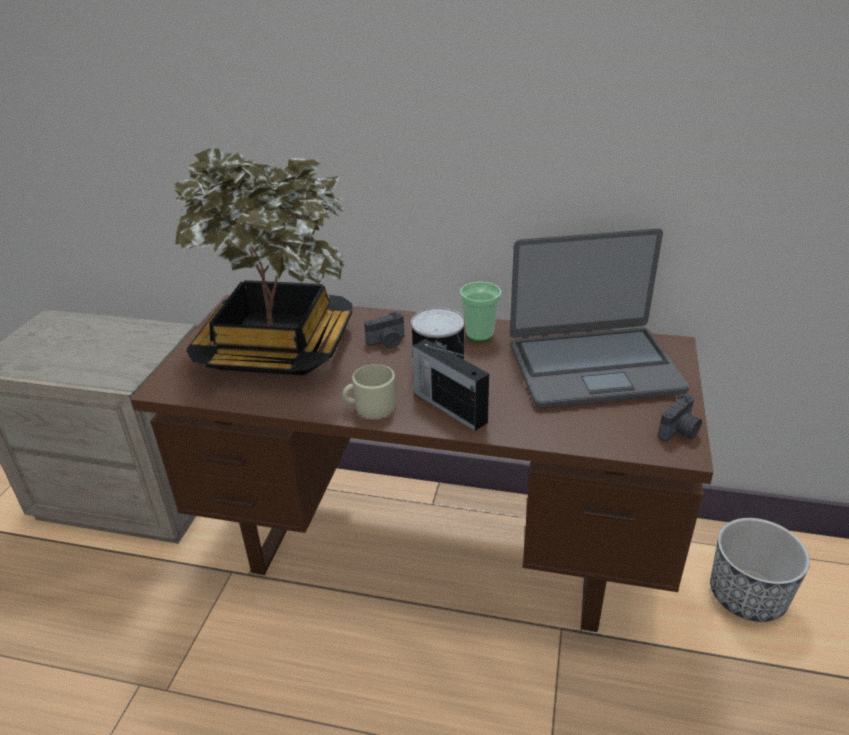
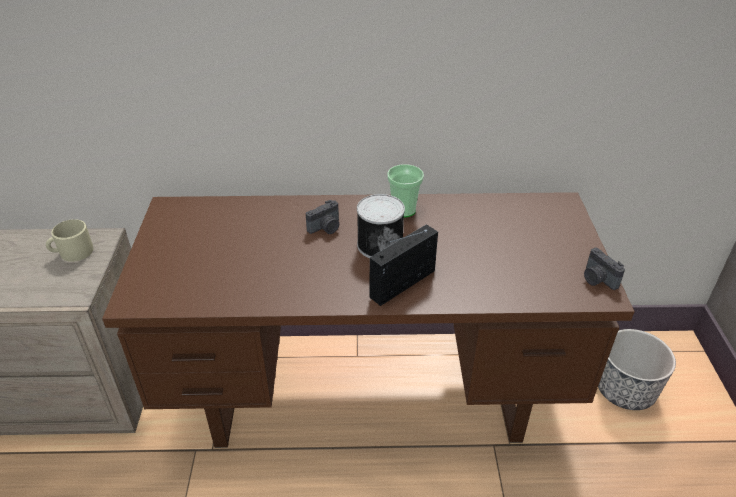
camera: 15 degrees left, 5 degrees up
potted plant [173,146,352,376] -> none
beige mug [342,364,396,418] -> beige mug moved to [46,219,94,262]
radio [412,339,489,431] -> radio turned 105 degrees clockwise [370,224,438,306]
laptop [510,228,689,408] -> none
camera [658,393,702,441] -> camera turned 120 degrees clockwise [584,248,625,290]

